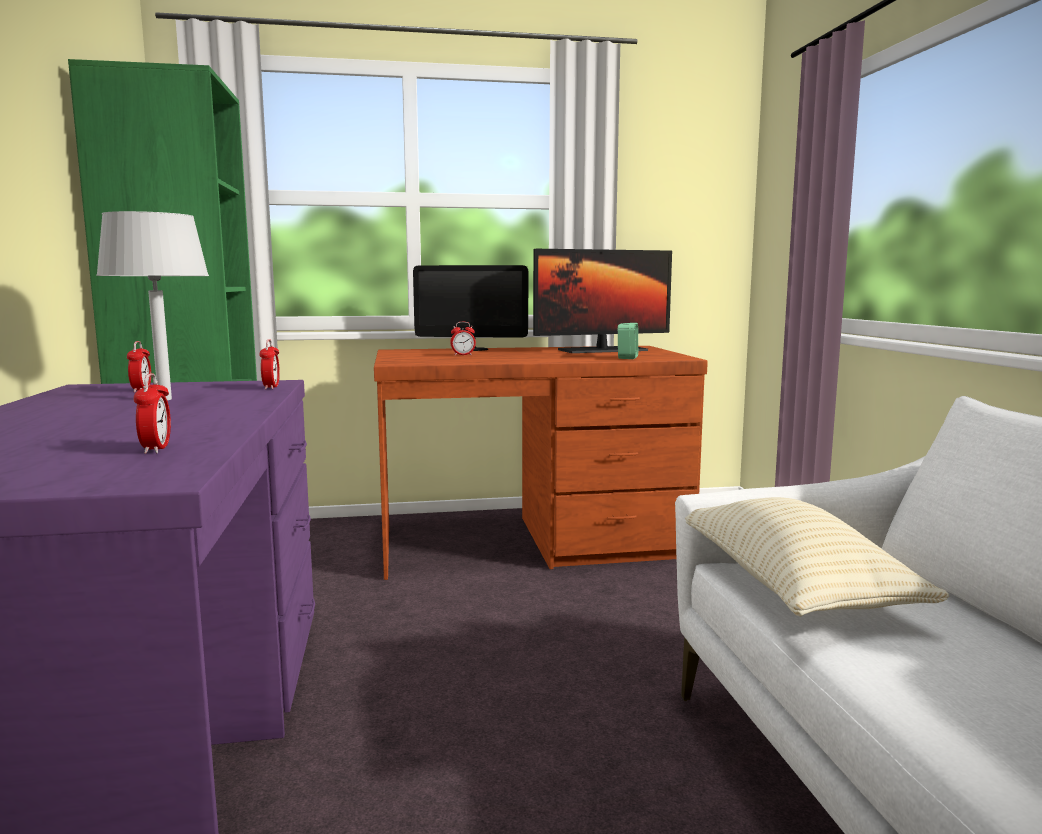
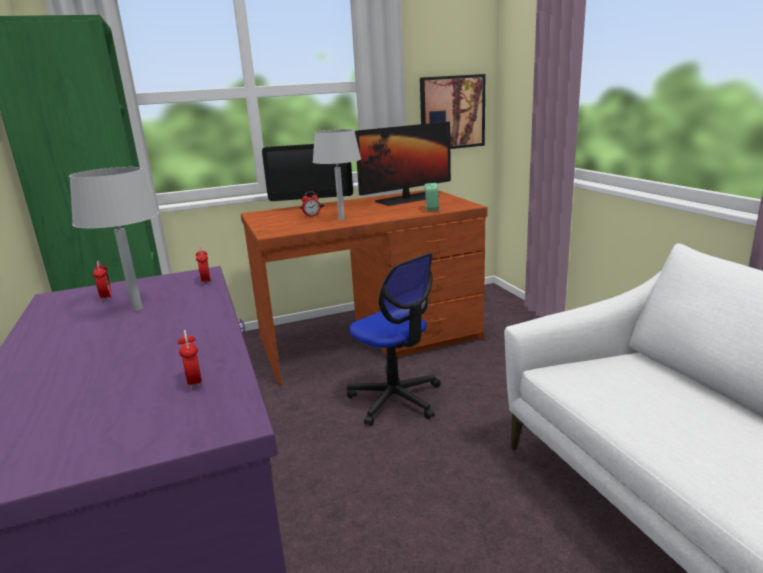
camera: 10 degrees left, 10 degrees up
beige pillow [685,497,949,617] -> none
none -> grey table lamp [312,129,361,220]
none -> office chair [347,253,441,426]
none -> picture [420,74,485,149]

